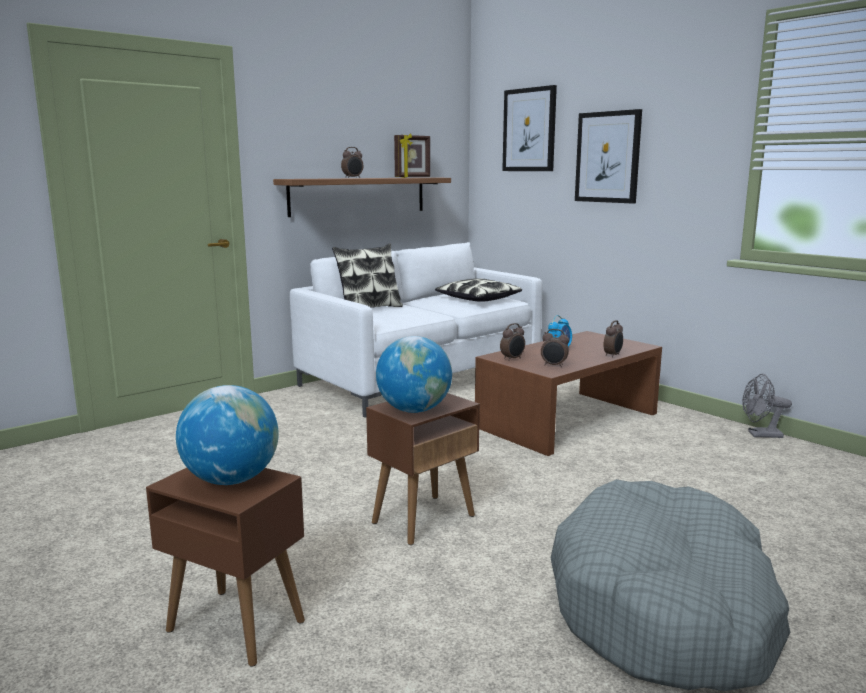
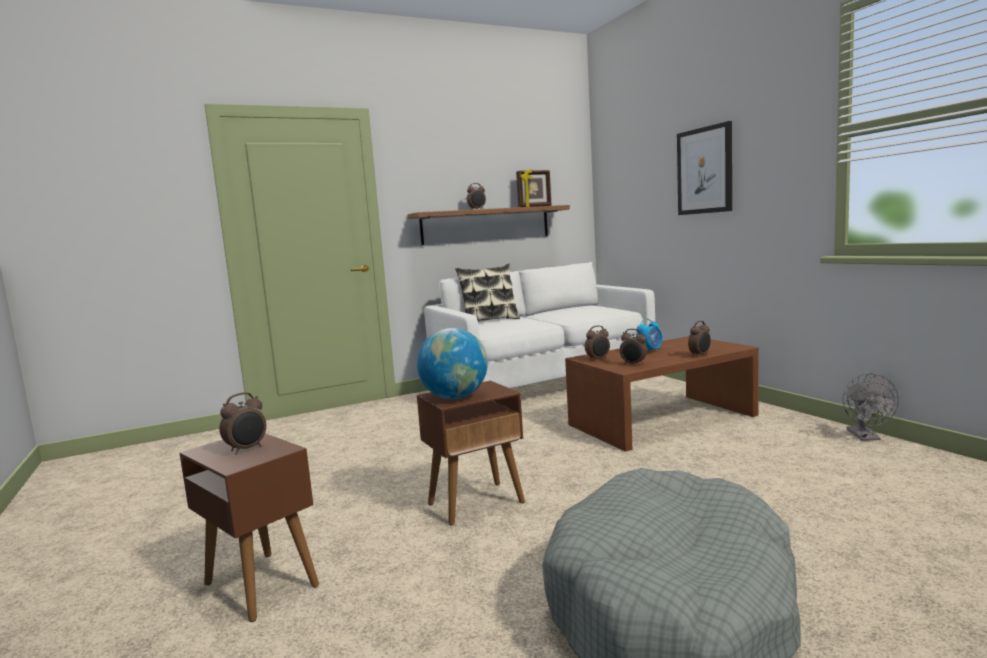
camera: 15 degrees right, 5 degrees down
globe [176,385,279,485] -> alarm clock [219,392,266,454]
pillow [435,278,522,302] -> none
picture [502,85,557,171] -> none
grey fan [742,374,792,438] -> grey fan turned 105 degrees counterclockwise [843,373,899,441]

